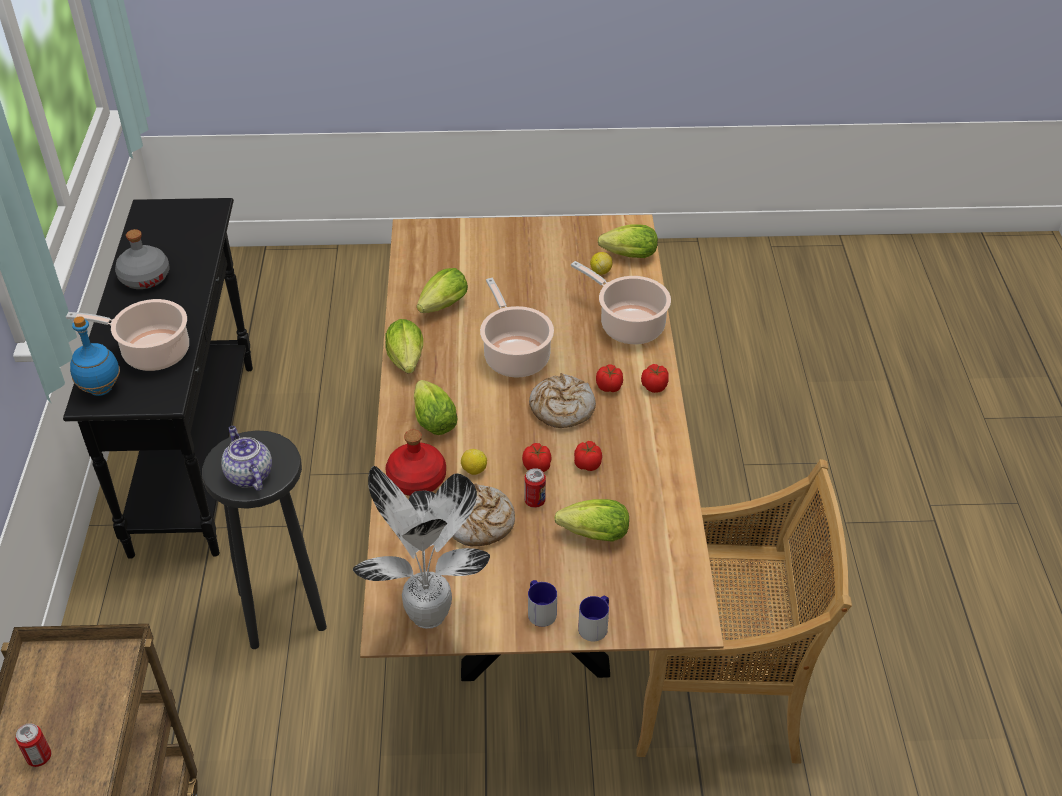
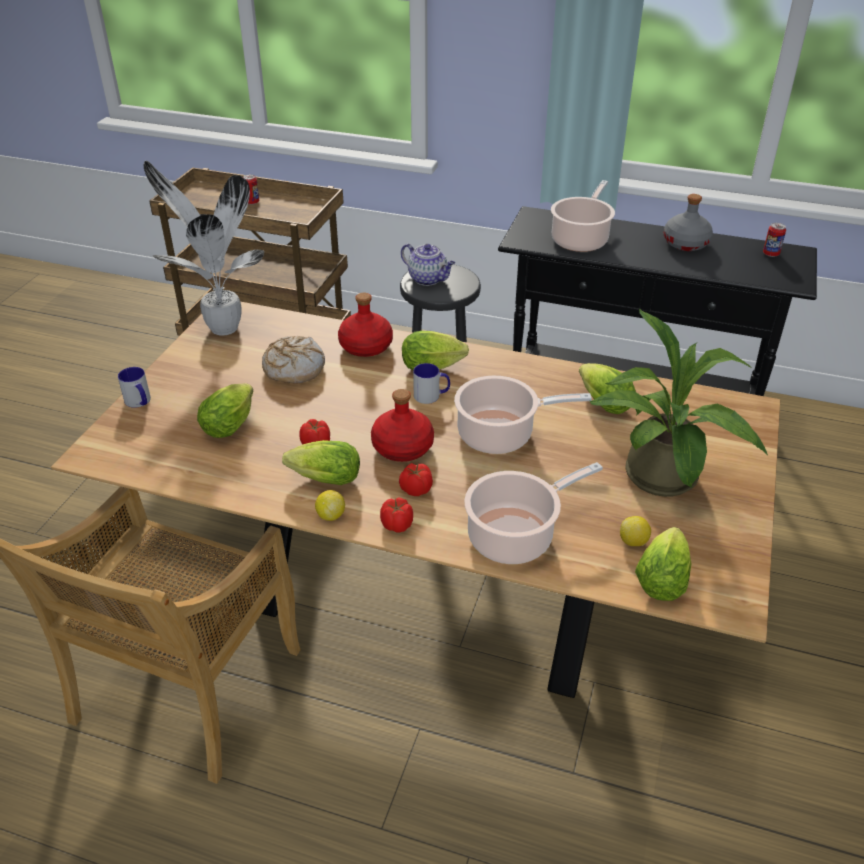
camera: 110 degrees right, 5 degrees down
blue bottle [70,316,120,396] -> none
teapot [221,426,272,491] -> teapot turned 45 degrees clockwise [401,244,455,286]
lettuce [385,319,423,373] -> lettuce moved to [282,440,360,485]
lemon [461,449,487,475] -> lemon moved to [315,490,345,521]
tomato [522,443,552,472] -> none
can [524,468,546,508] -> can moved to [763,223,786,257]
mug [528,580,557,627] -> mug moved to [413,363,450,404]
bread [529,373,596,428] -> red bottle [371,389,434,462]
none -> potted plant [590,308,768,497]

